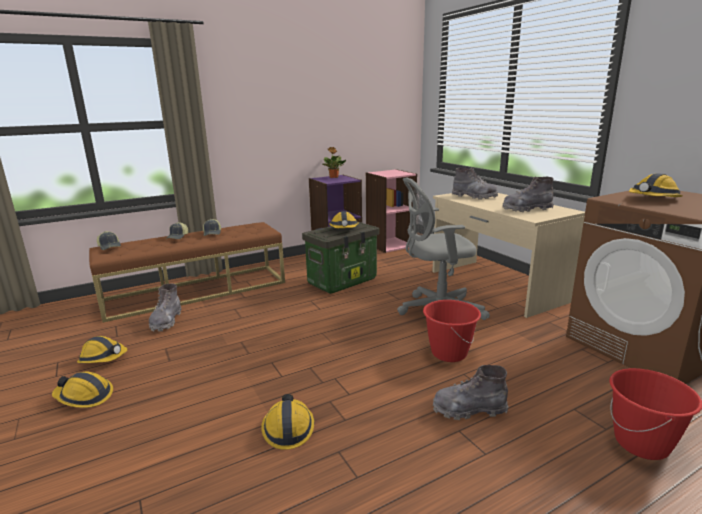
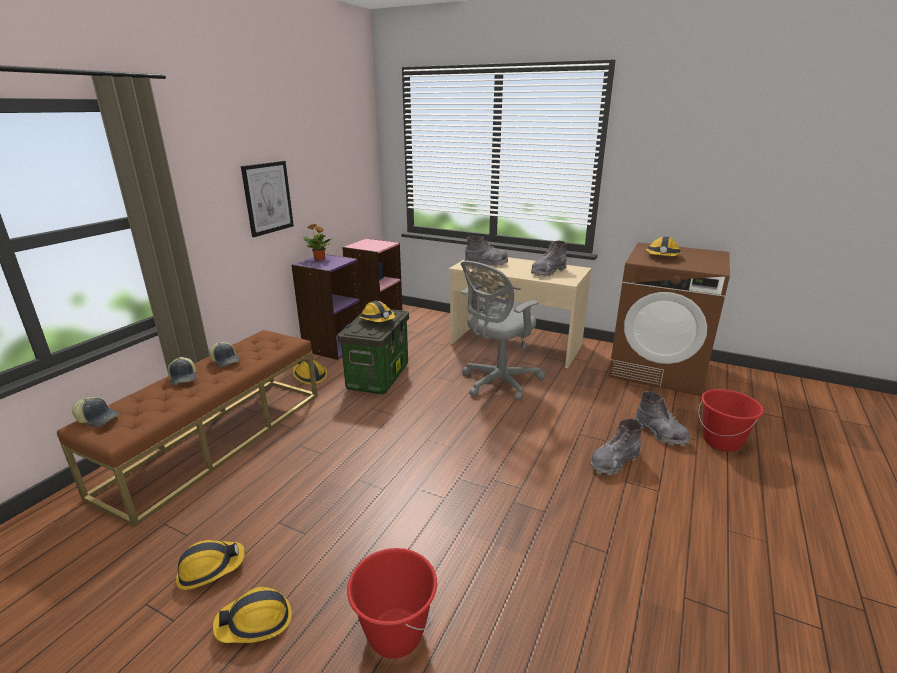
camera: 35 degrees left, 5 degrees up
grey boot [149,284,181,332] -> grey boot moved to [634,391,690,446]
hard hat [261,394,314,450] -> hard hat moved to [293,359,327,384]
red bucket [423,300,481,362] -> red bucket moved to [347,548,437,659]
none -> picture [241,161,294,237]

